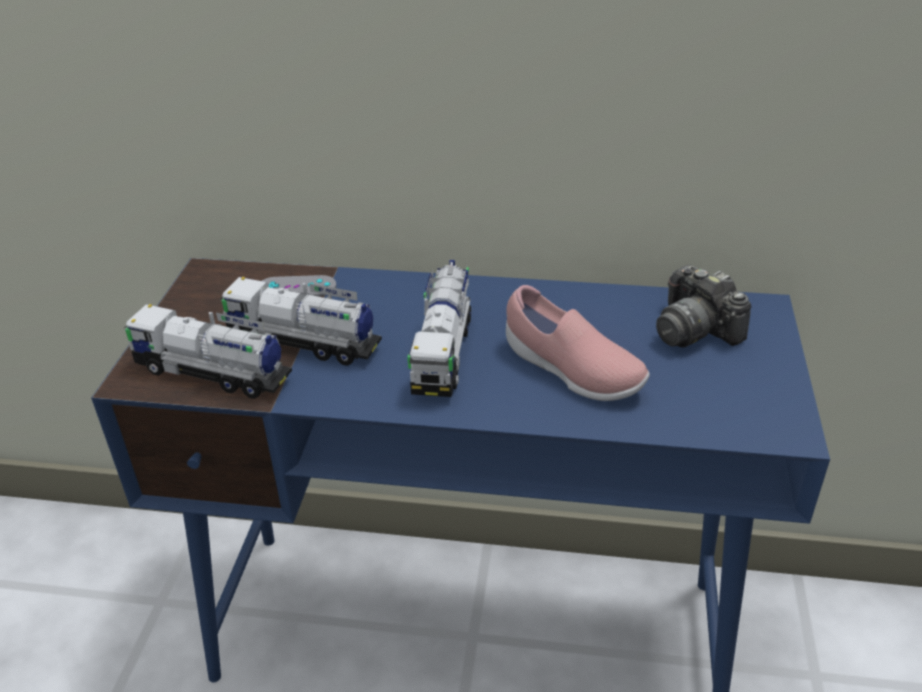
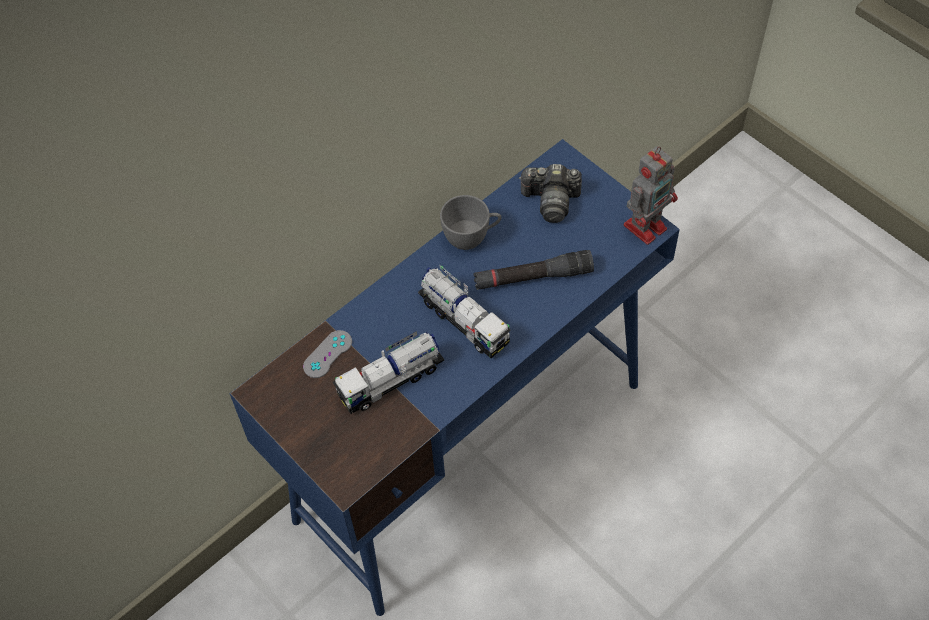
camera: 50 degrees left, 20 degrees up
toy truck [123,304,292,399] -> none
pink shoe [506,285,650,401] -> black flashlight [473,250,594,290]
none -> grey cup [440,195,501,250]
none -> toy robot [624,147,678,245]

